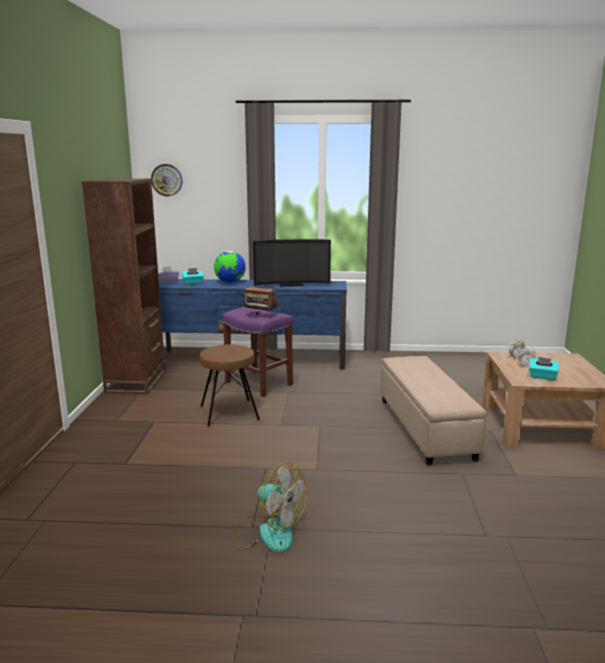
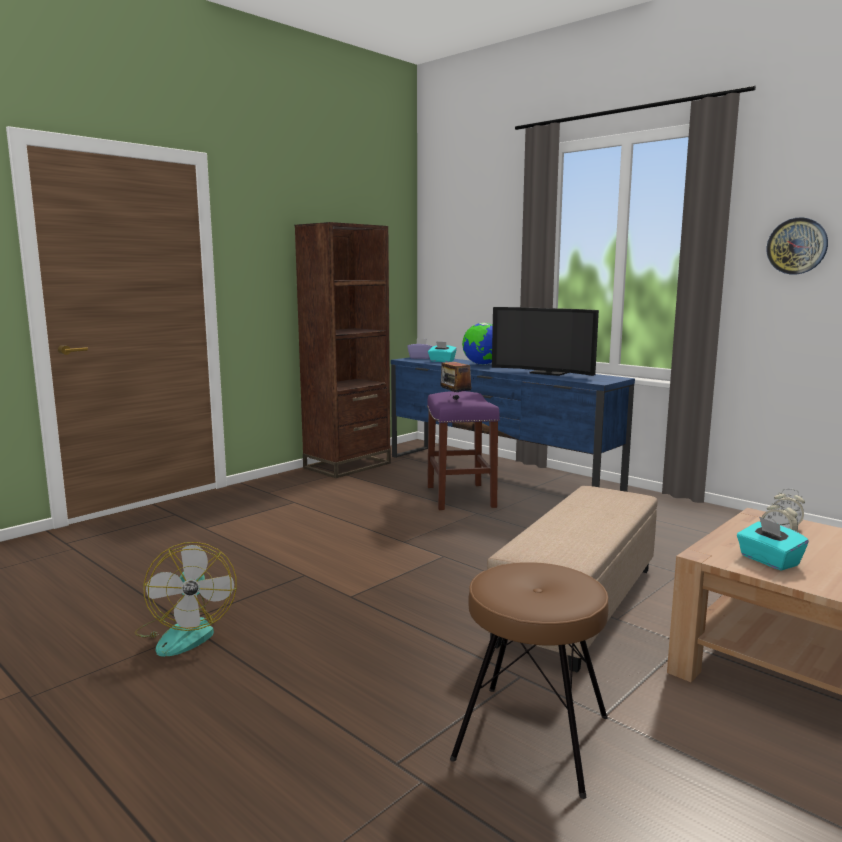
camera: 40 degrees right, 5 degrees down
wall clock [151,164,182,196] -> wall clock moved to [767,217,828,274]
brown stool [200,345,260,427] -> brown stool moved to [450,562,609,799]

